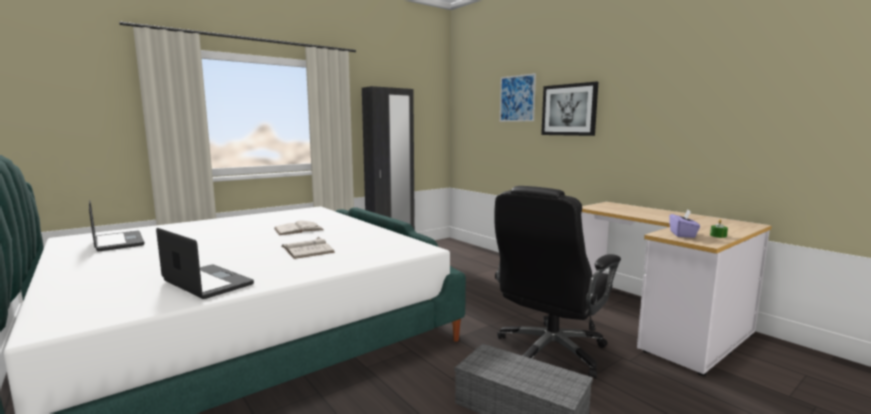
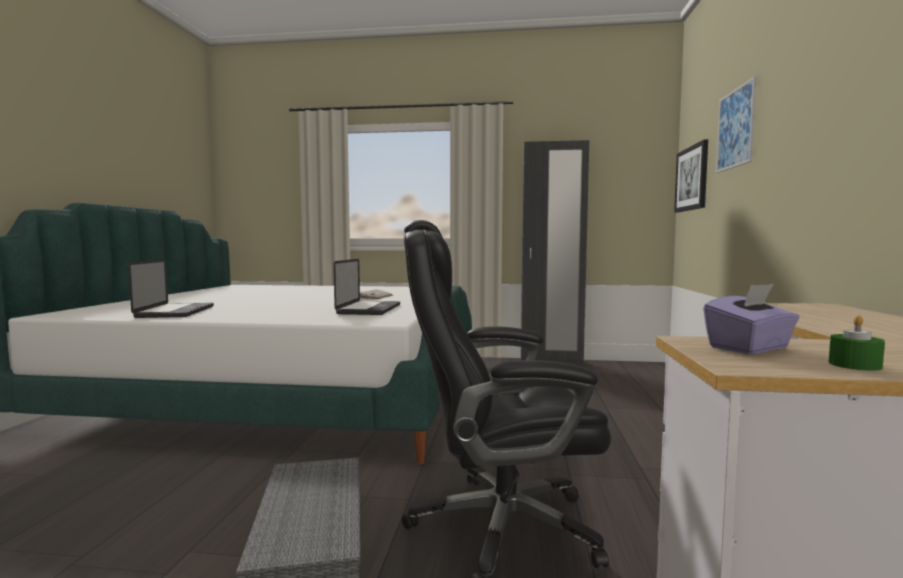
camera: 45 degrees right, 5 degrees down
laptop [89,200,144,251] -> laptop moved to [334,259,400,315]
white book [282,237,335,259] -> none
picture [541,81,598,136] -> picture moved to [674,139,708,212]

